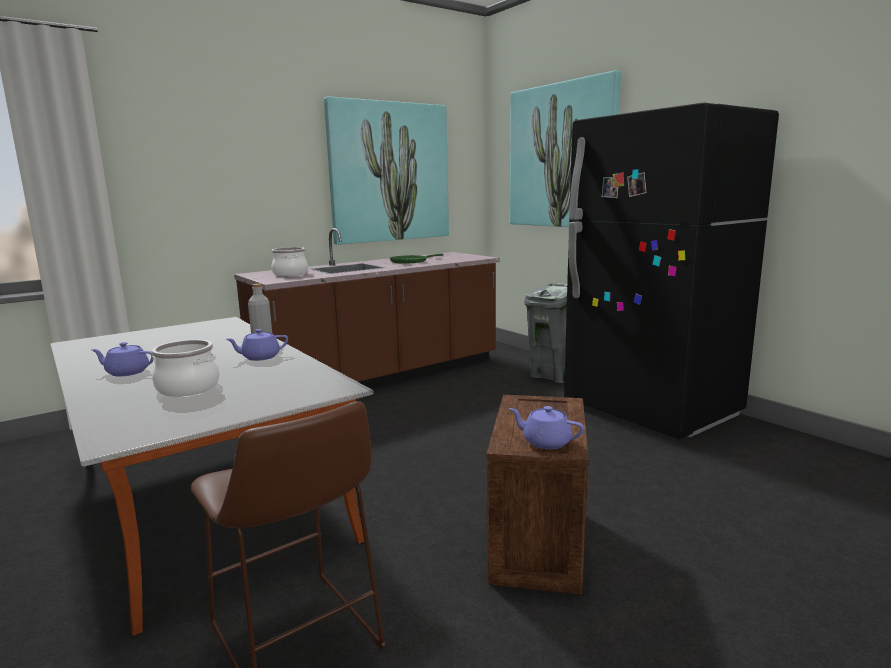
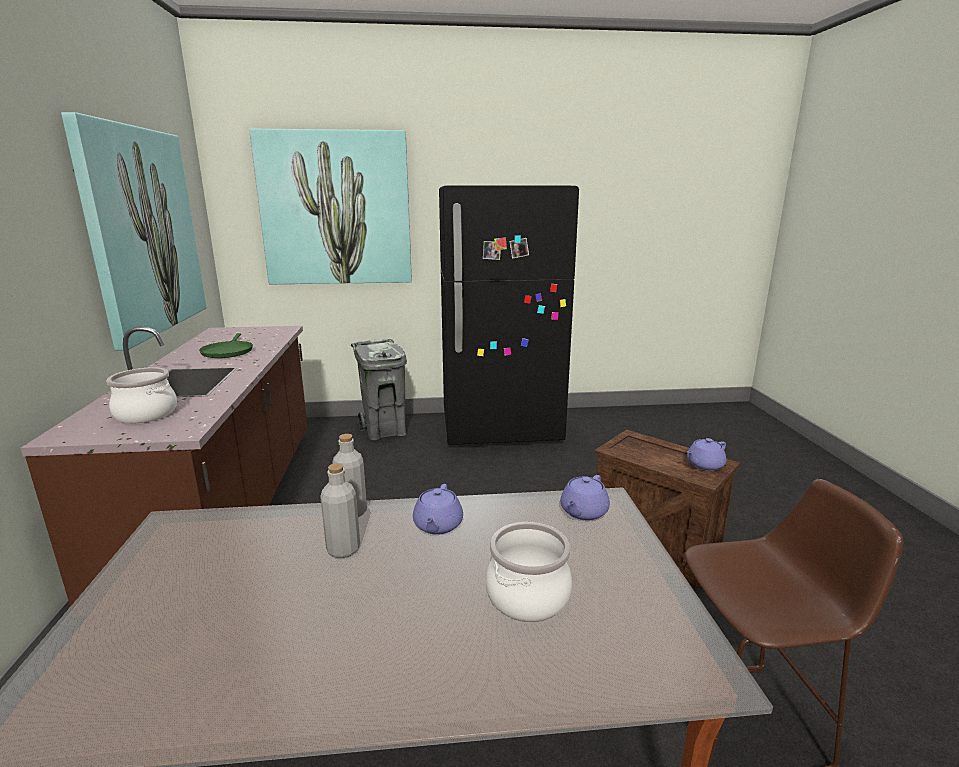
camera: 60 degrees left, 5 degrees up
purple teapot [91,342,153,376] -> purple teapot moved to [561,475,610,520]
none -> grey bottle [320,463,360,558]

